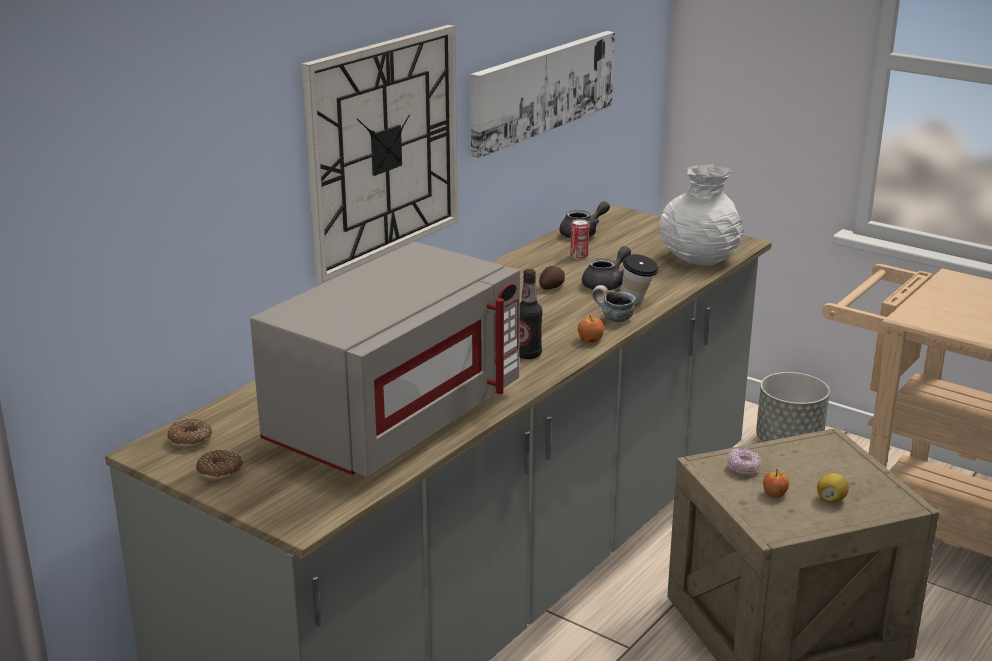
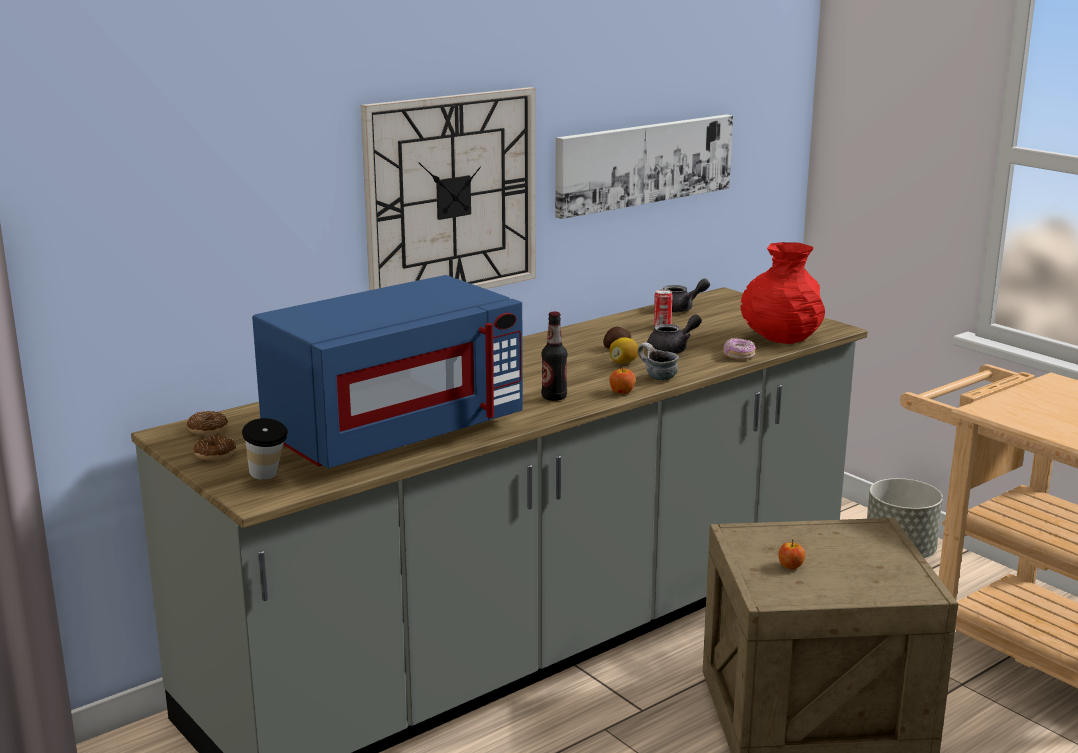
camera: 15 degrees right, 5 degrees down
grey microwave [250,242,520,477] -> blue microwave [252,275,523,468]
cup [621,254,659,304] -> cup moved to [242,418,288,480]
white vase [660,164,744,265] -> red vase [740,242,825,344]
donut [727,448,761,475] -> donut moved to [723,338,755,360]
lemon [817,473,849,503] -> lemon moved to [609,337,638,364]

